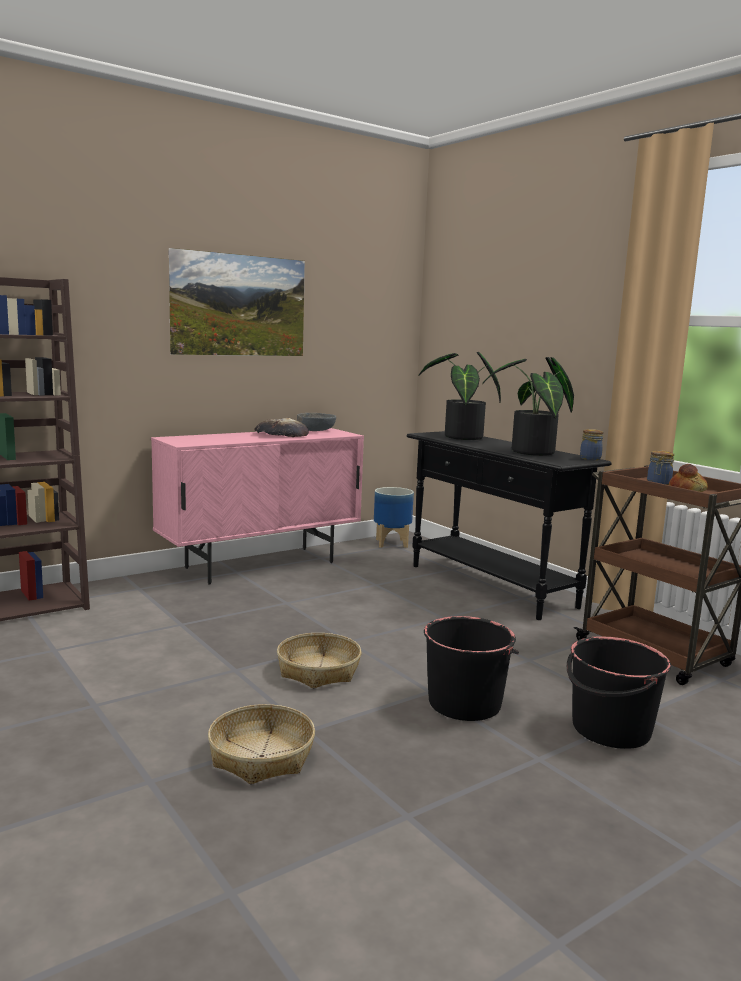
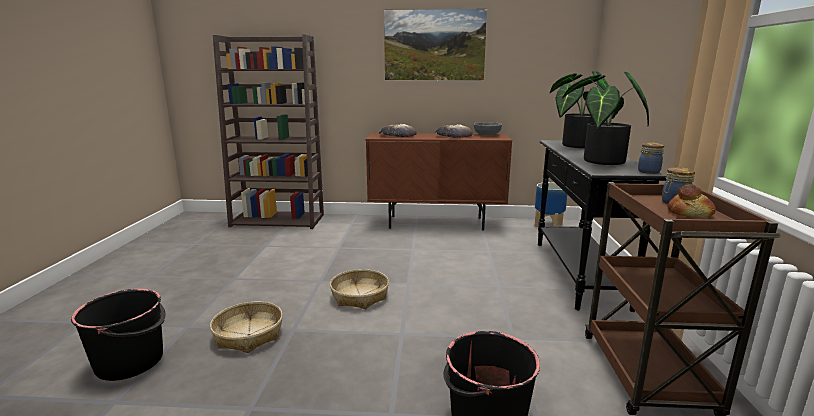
camera: 40 degrees right, 5 degrees up
pink cabinet [151,428,364,585] -> brown cabinet [366,133,512,231]
black bucket [424,616,519,721] -> black bucket moved to [71,289,166,381]
none -> bread [379,124,417,137]

